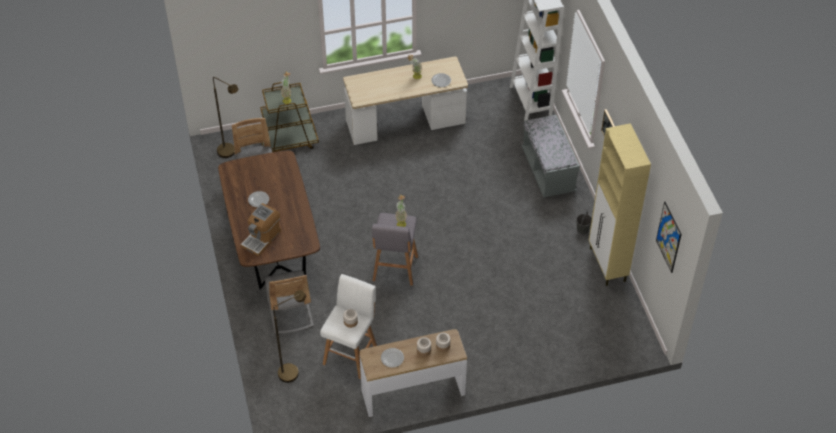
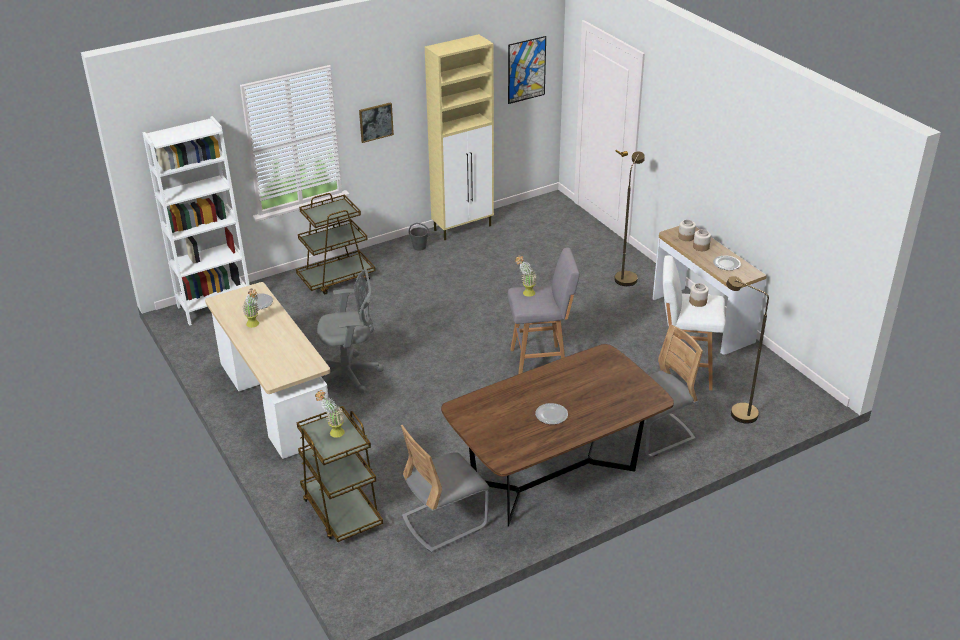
camera: 105 degrees left, 15 degrees down
brown floor lamp [213,77,238,158] -> brown floor lamp moved to [614,152,645,286]
coffee machine [241,203,281,256] -> none
grey bench [522,115,580,198] -> brown cart [296,193,376,294]
none -> grey office chair [317,269,384,393]

